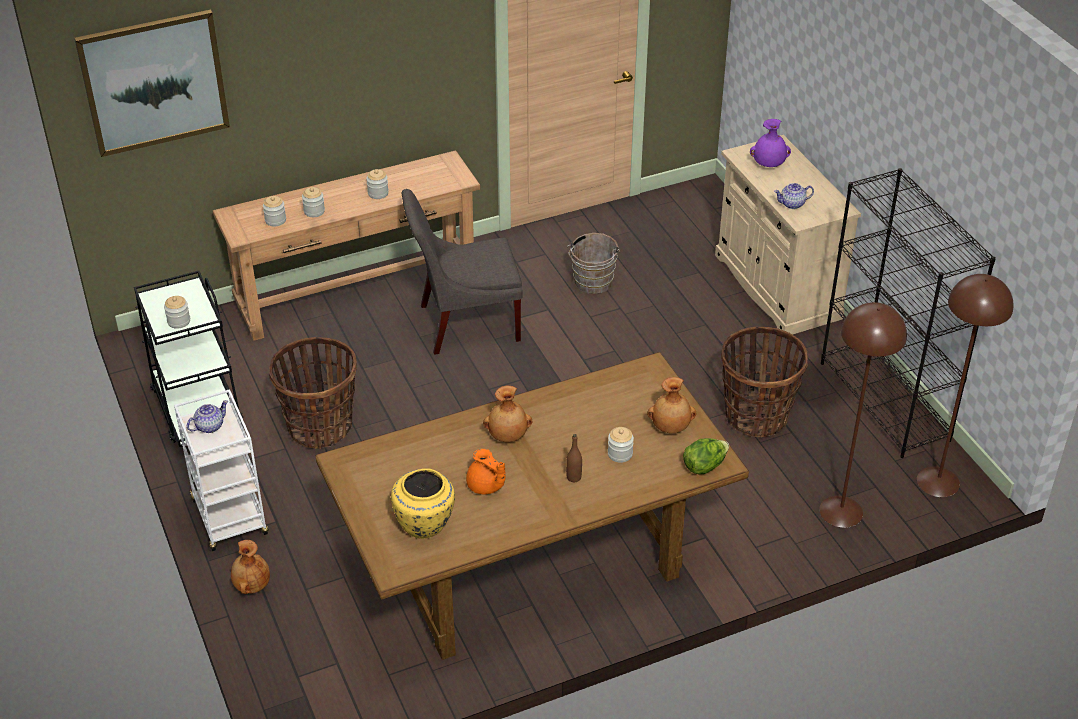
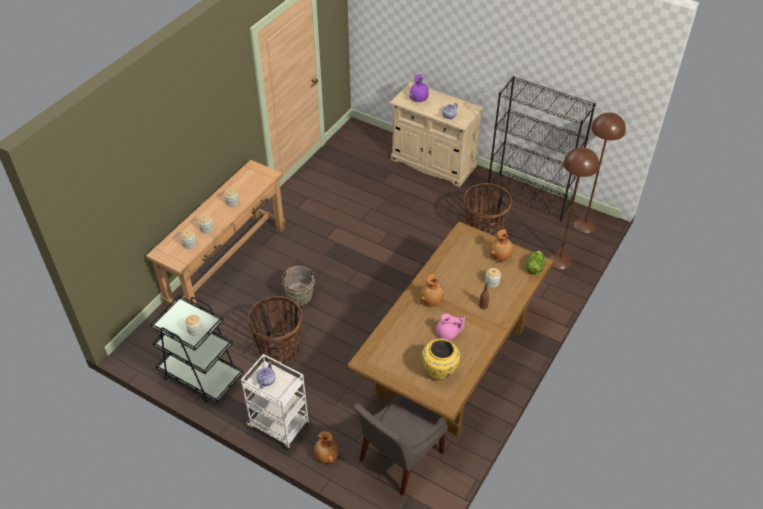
camera: 35 degrees left, 5 degrees up
picture [74,9,230,157] -> none
grey chair [402,189,523,355] -> grey chair moved to [353,395,448,495]
orange teapot [466,449,506,494] -> pink teapot [436,314,465,340]
brown bucket [567,233,620,294] -> brown bucket moved to [282,266,315,306]

